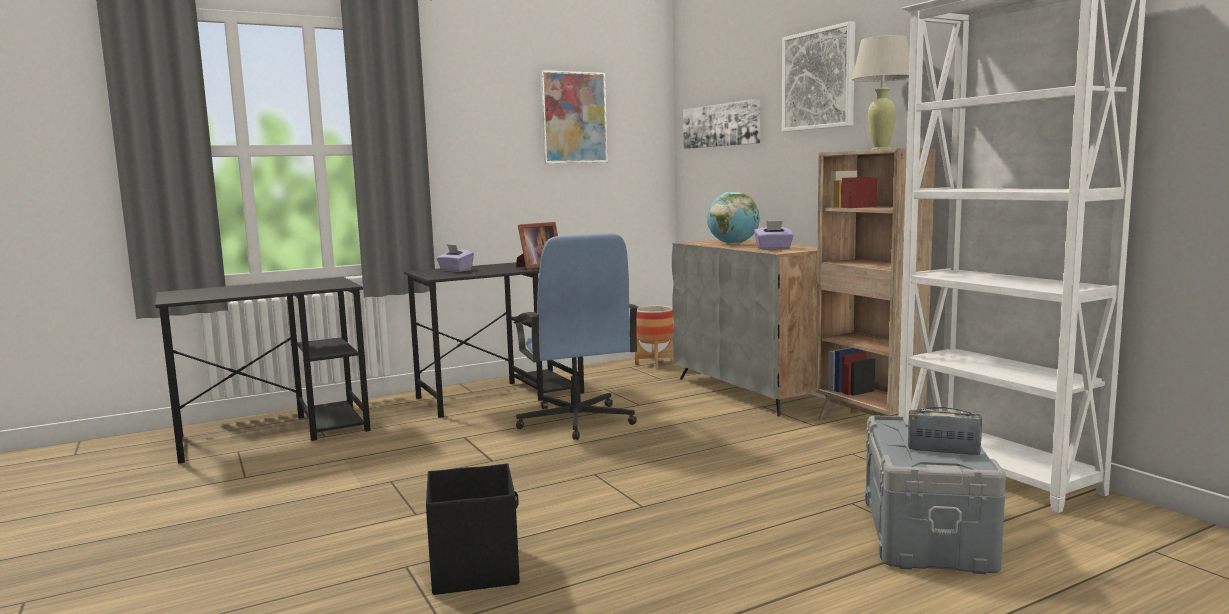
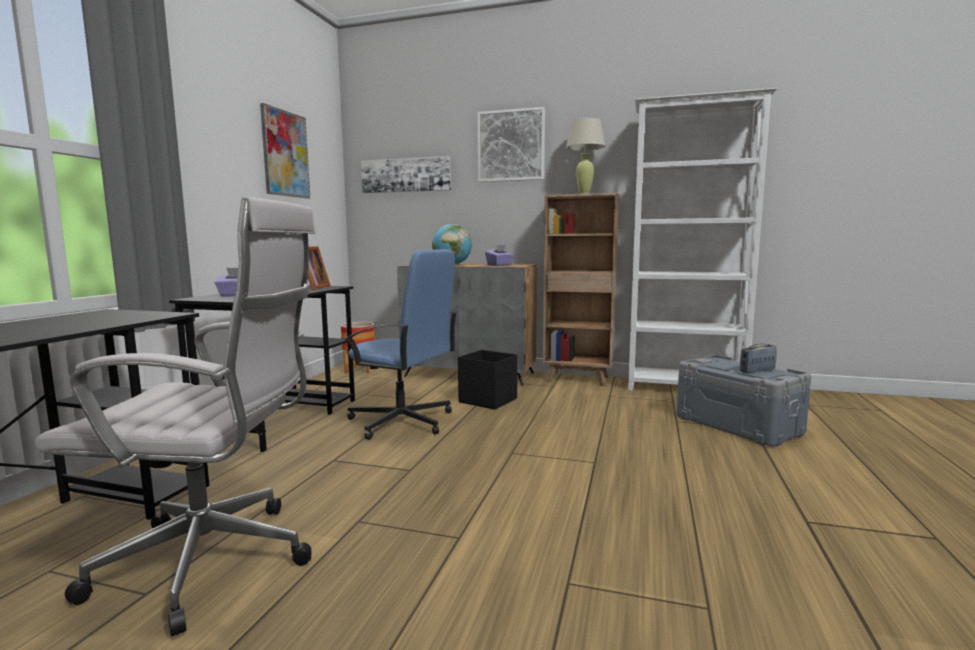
camera: 45 degrees left, 0 degrees up
black storage box [426,463,520,595] -> black storage box moved to [458,350,517,410]
none -> white office chair [35,196,316,636]

